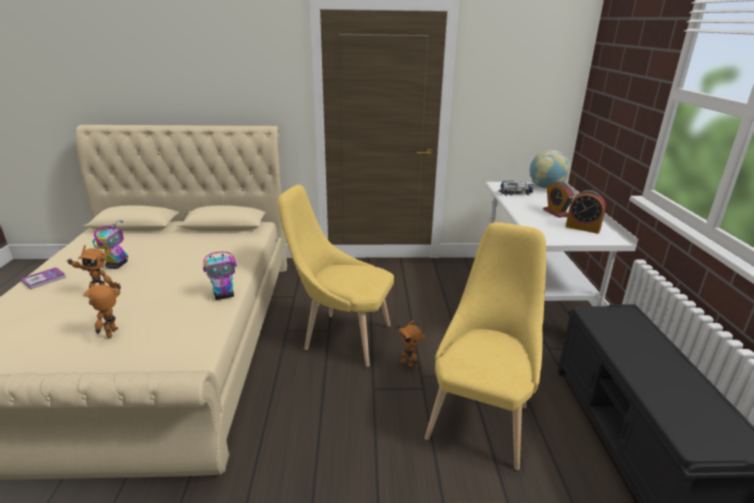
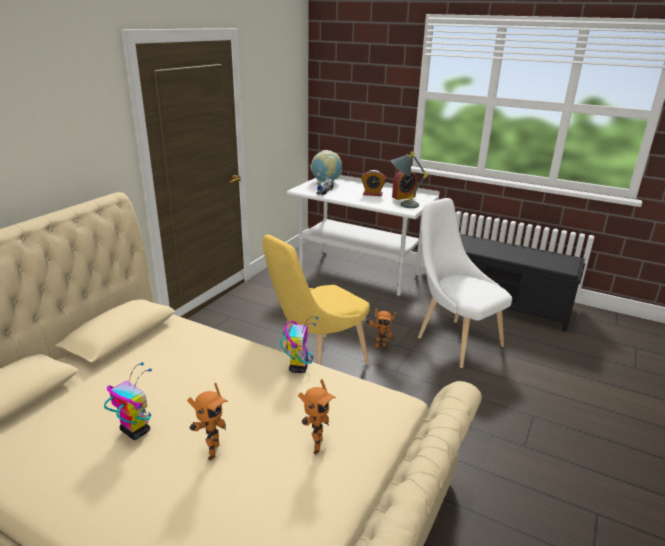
camera: 60 degrees left, 0 degrees up
book [21,267,66,289] -> none
toy robot [83,282,121,338] -> toy robot turned 105 degrees counterclockwise [298,379,336,455]
yellow chair [425,222,546,470] -> white chair [418,198,512,368]
none -> grey table lamp [391,152,428,208]

